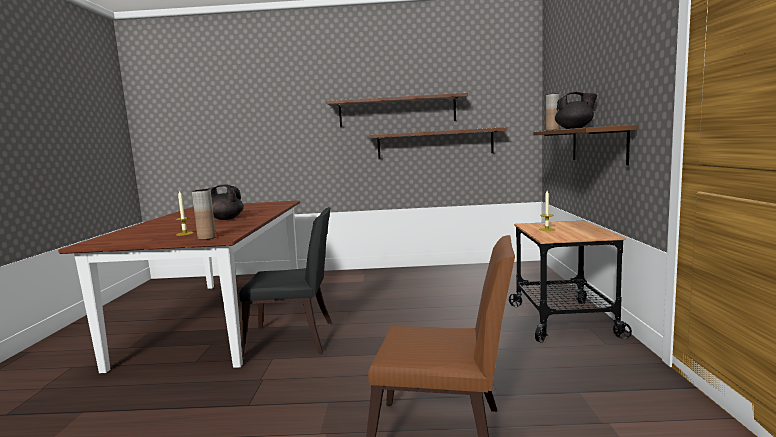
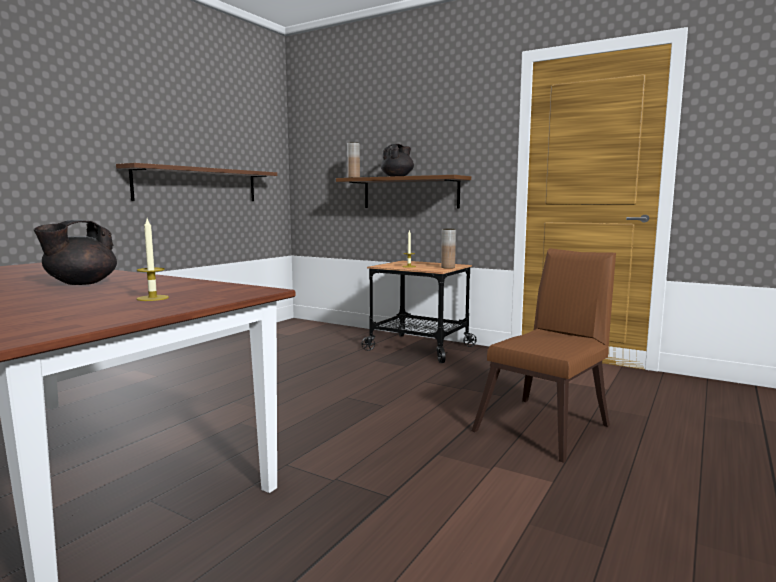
camera: 60 degrees left, 0 degrees up
brown vase [192,189,216,240] -> brown vase moved to [441,229,456,269]
black chair [239,207,332,357] -> none
shelf [326,93,468,127] -> none

